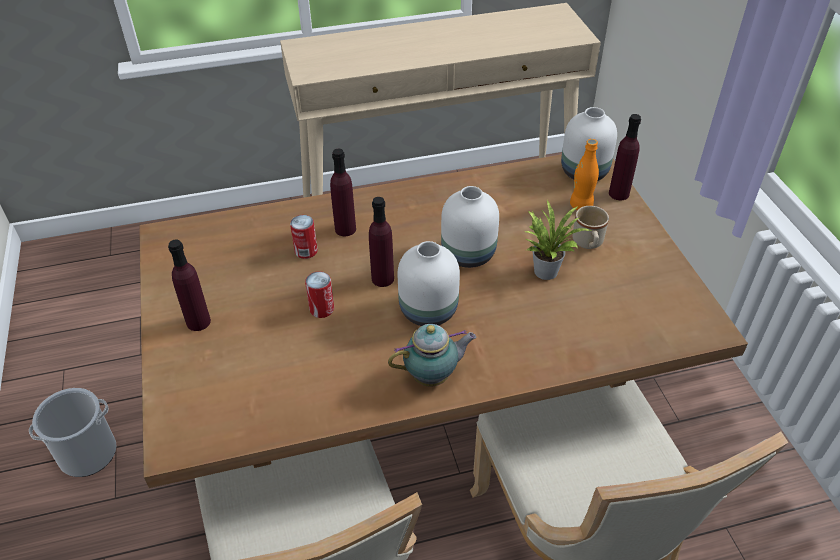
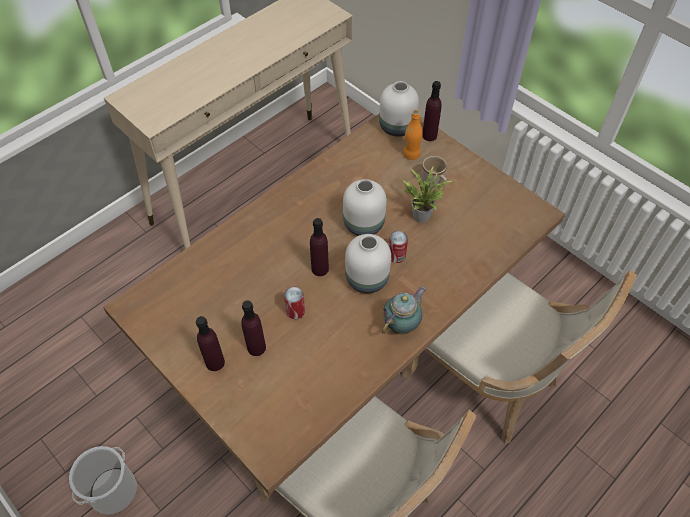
camera: 30 degrees left, 10 degrees up
can [290,215,318,259] -> can moved to [389,231,408,263]
purple bottle [330,149,356,236] -> purple bottle moved to [241,300,266,356]

